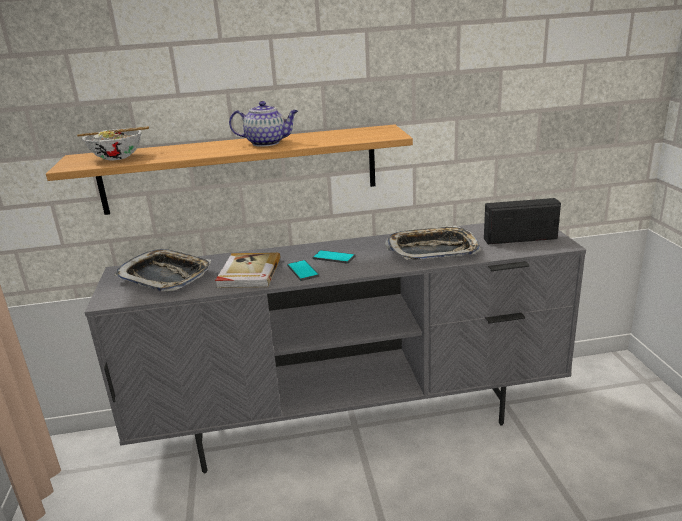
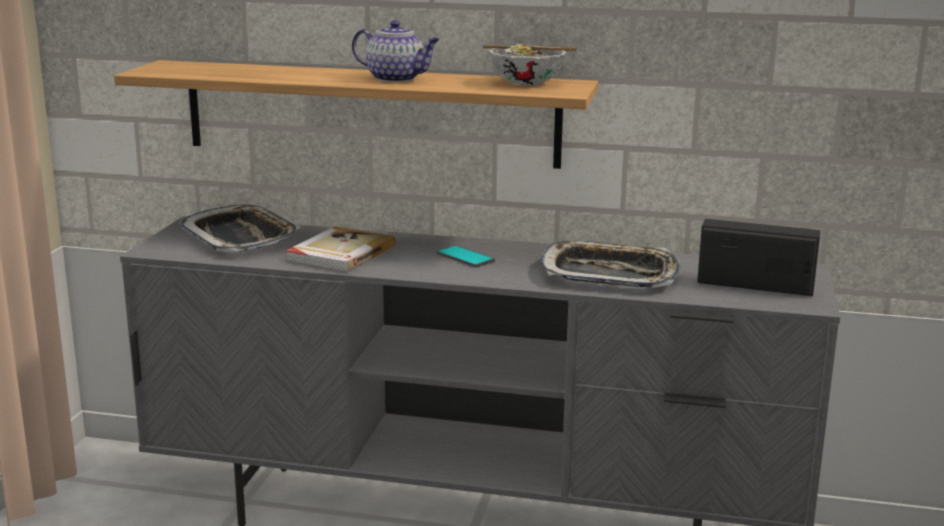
camera: 20 degrees right, 5 degrees down
bowl [77,126,149,161] -> bowl moved to [483,44,577,86]
phone [287,260,319,281] -> none

